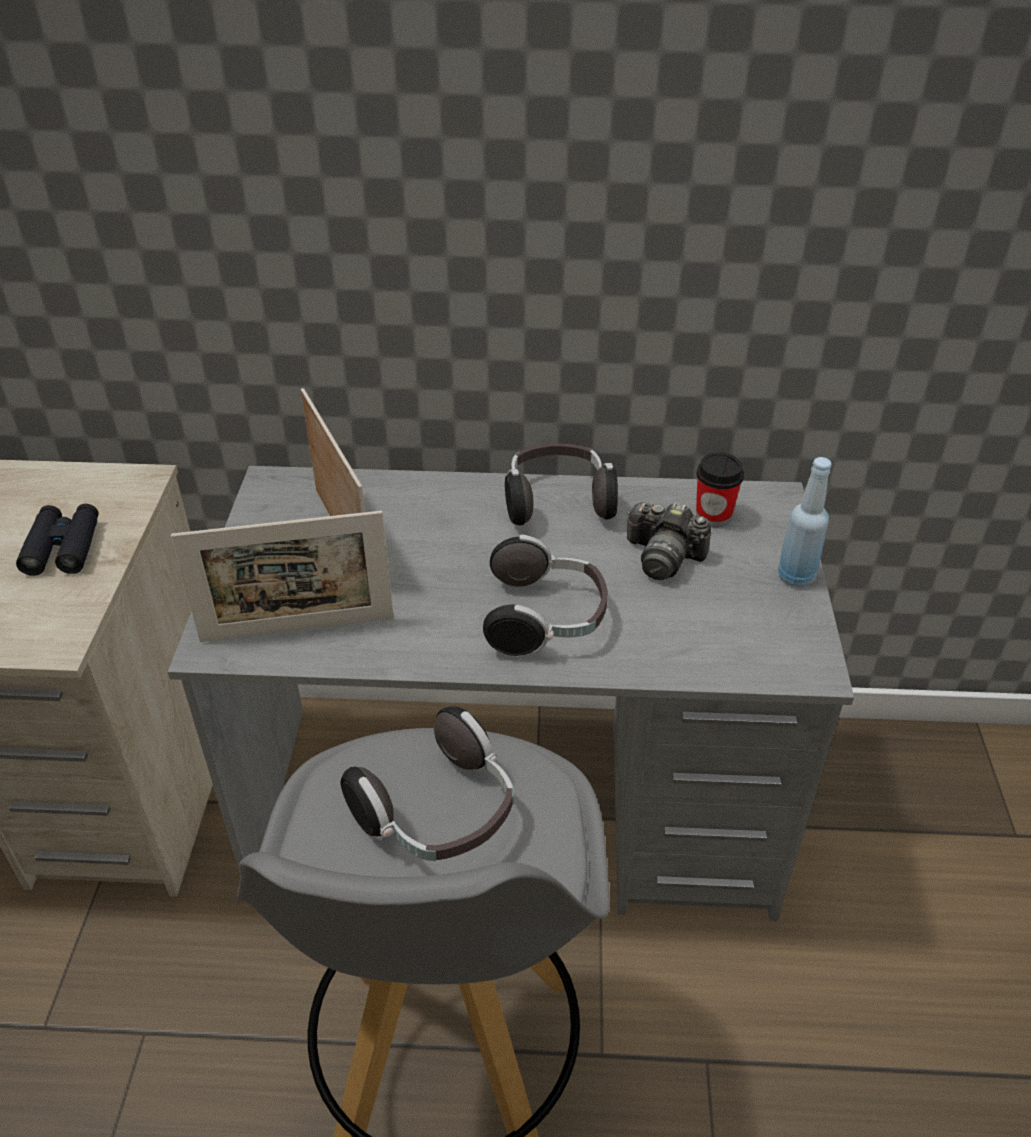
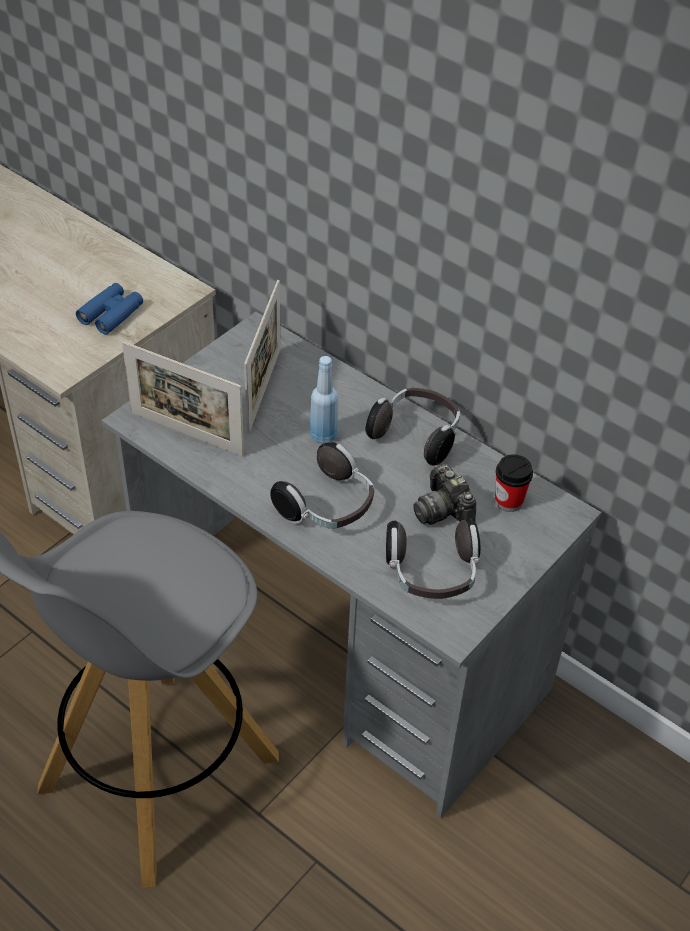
camera: 35 degrees right, 5 degrees up
black binoculars [16,504,99,576] -> blue binoculars [76,283,143,335]
headphones [341,706,514,861] -> headphones moved to [386,518,480,599]
blue bottle [778,457,832,587] -> blue bottle moved to [310,356,338,444]

